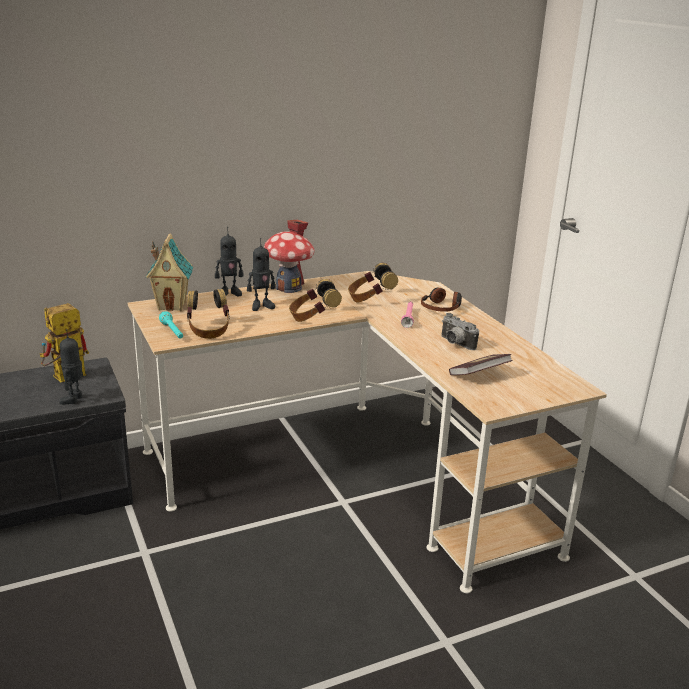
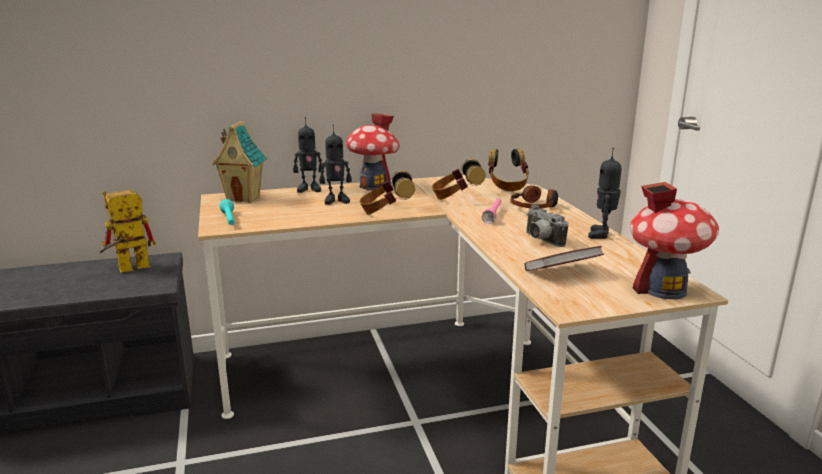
camera: 10 degrees right, 5 degrees down
toy robot [59,329,84,405] -> toy robot moved to [588,148,621,239]
headphones [187,289,230,339] -> headphones moved to [488,149,529,191]
none -> toy house [630,182,719,299]

